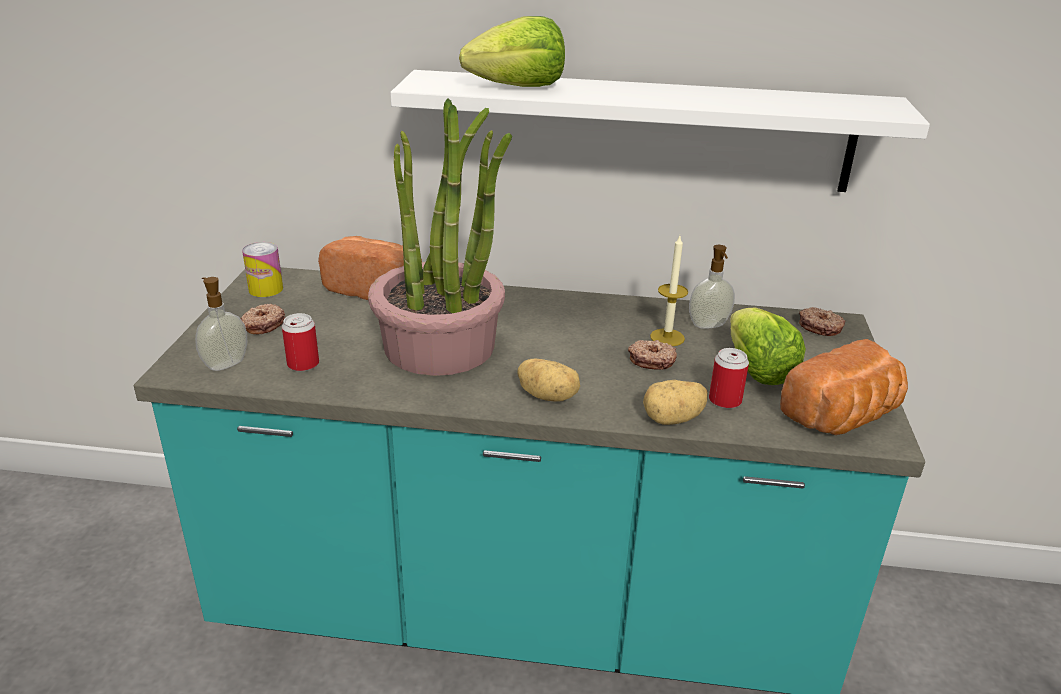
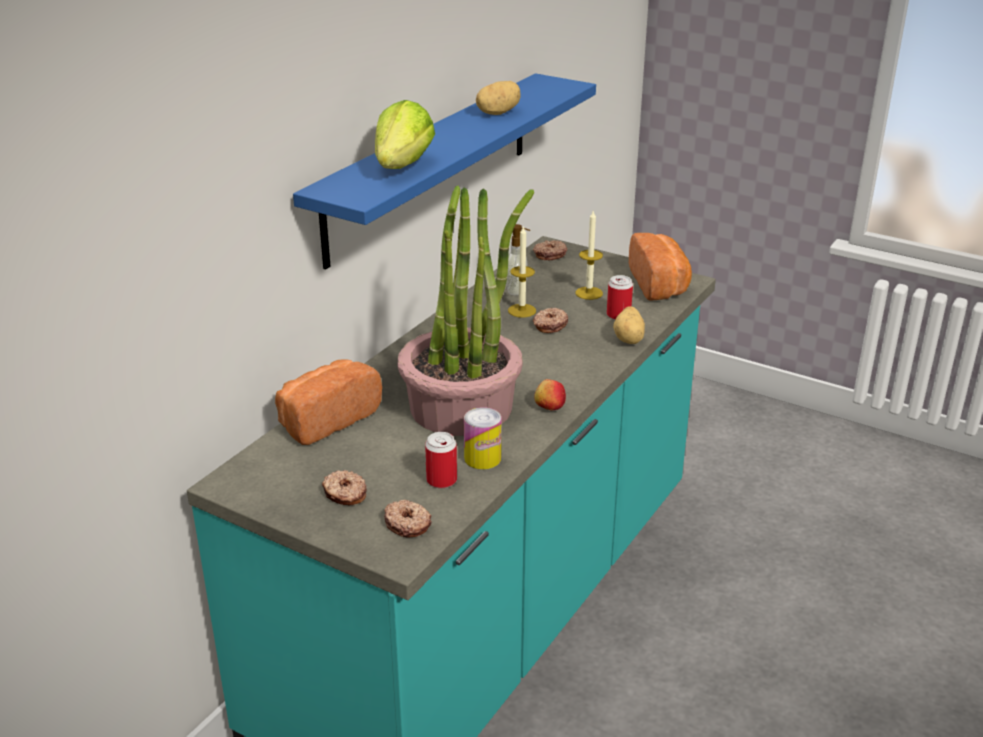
camera: 65 degrees left, 0 degrees up
soap dispenser [195,277,247,371] -> donut [384,500,432,537]
can [242,242,283,297] -> can moved to [464,407,501,469]
white shelf [390,70,930,192] -> blue shelf [293,73,596,269]
potato [517,359,580,402] -> potato moved to [476,81,520,115]
lettuce [730,308,806,385] -> candle [575,211,603,300]
none -> apple [534,379,566,411]

